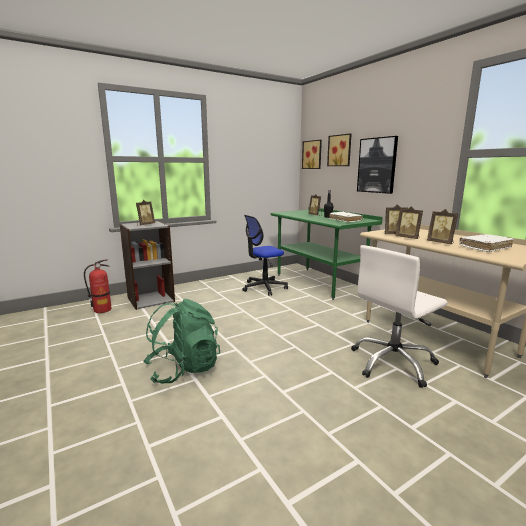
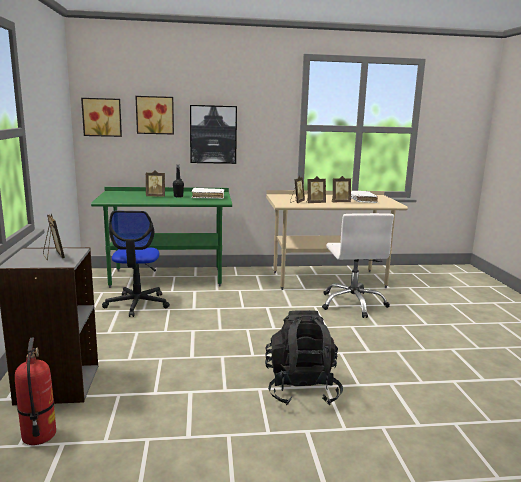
camera: 65 degrees left, 0 degrees up
green backpack [144,299,220,384] -> black backpack [265,310,343,405]

